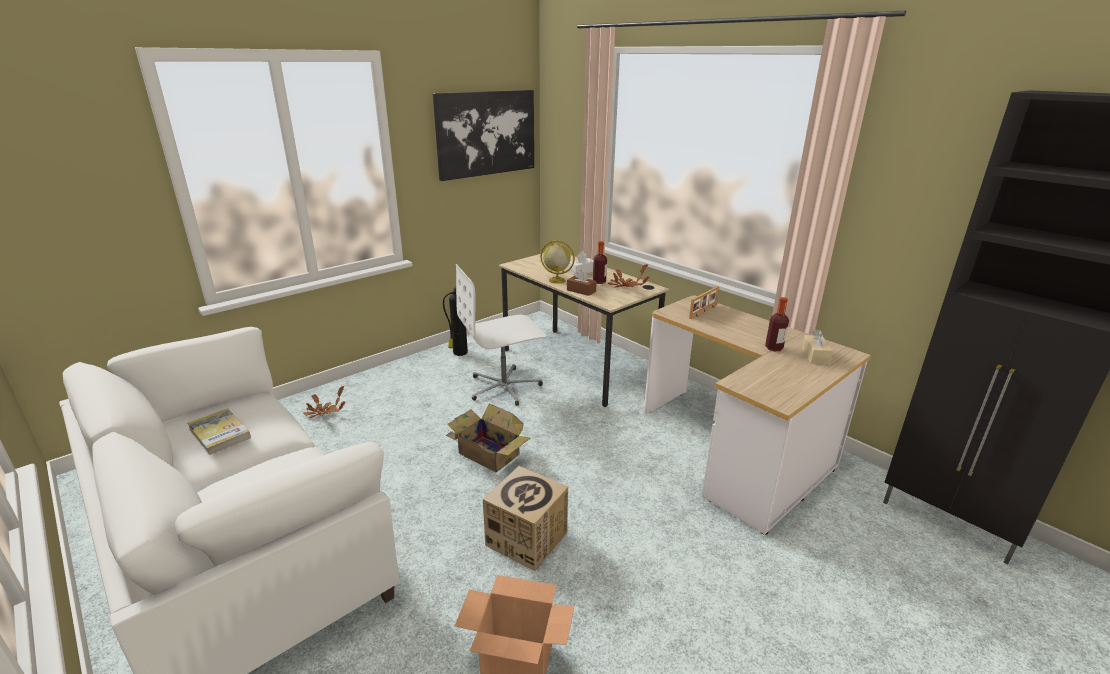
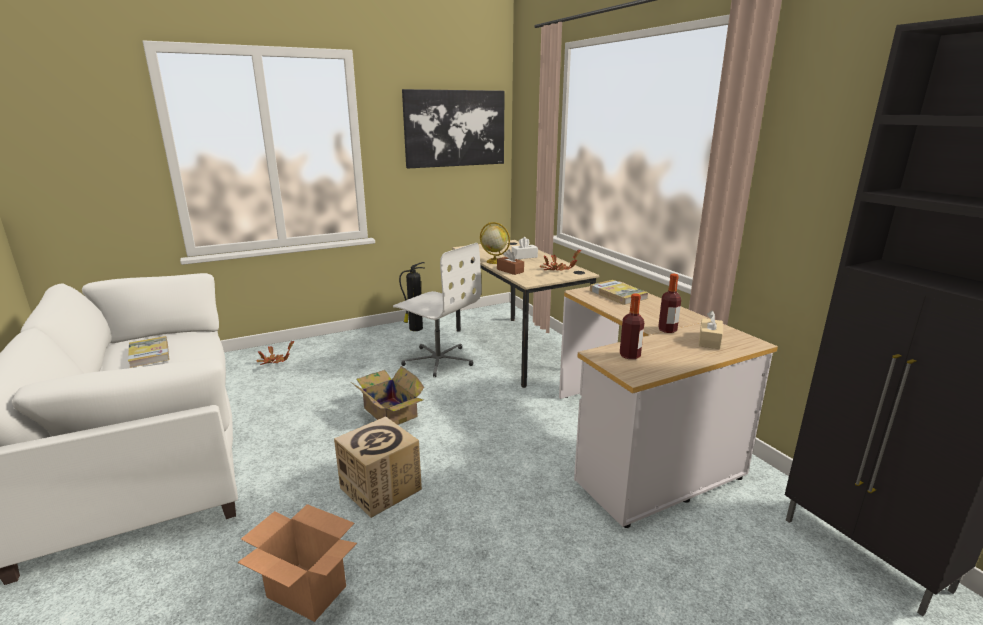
camera: 15 degrees right, 5 degrees down
white office chair [456,264,546,406] -> white office chair turned 135 degrees counterclockwise [393,243,482,377]
bottle [593,241,607,284] -> bottle moved to [620,294,644,359]
picture frame [689,286,719,319] -> book [590,280,649,305]

